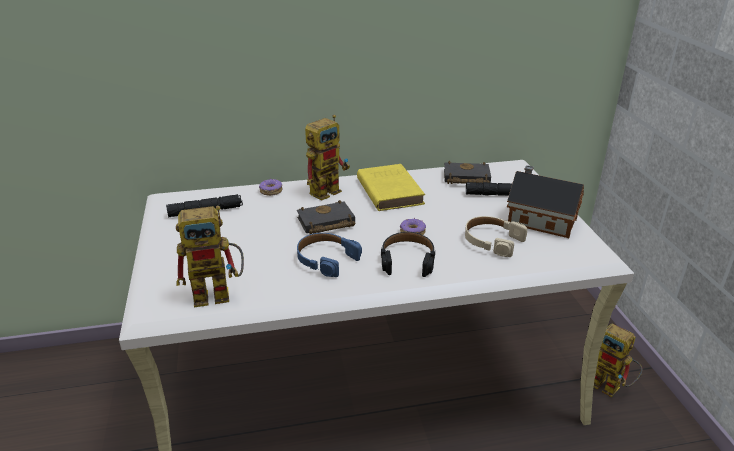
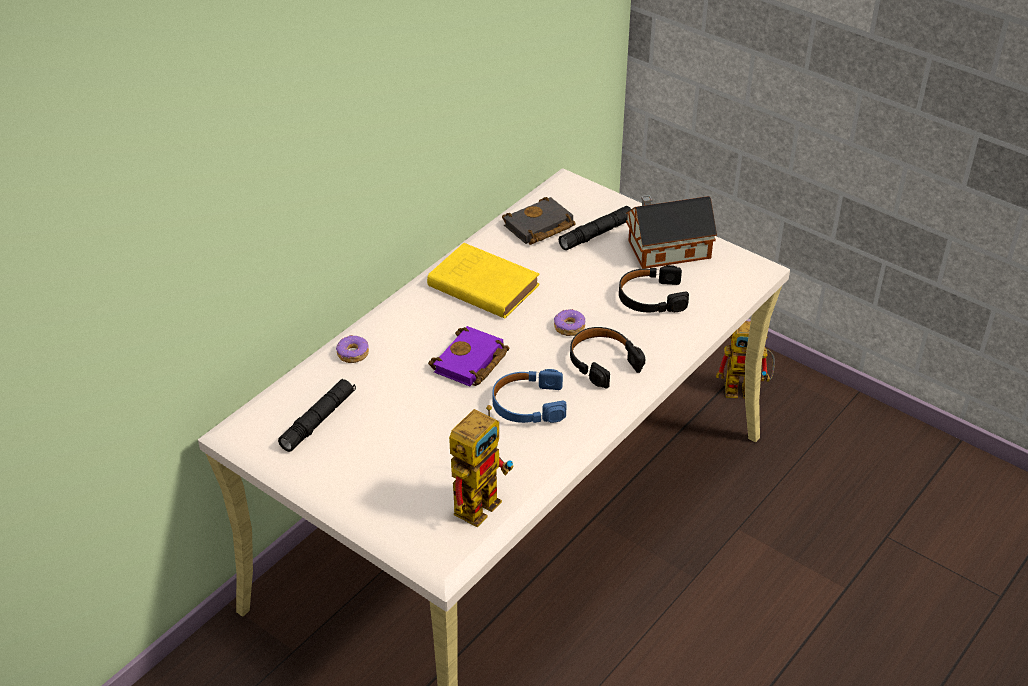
camera: 40 degrees left, 10 degrees up
black book [297,200,355,234] -> purple book [428,326,510,386]
toy robot [305,115,350,201] -> none
beige headphones [465,216,527,257] -> black headphones [619,265,689,312]

